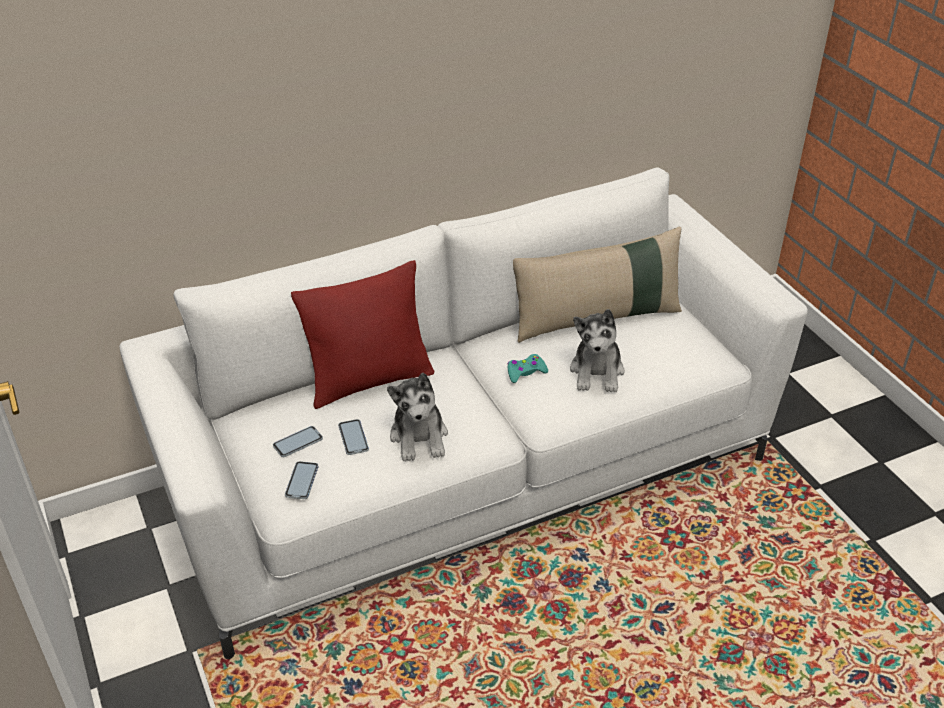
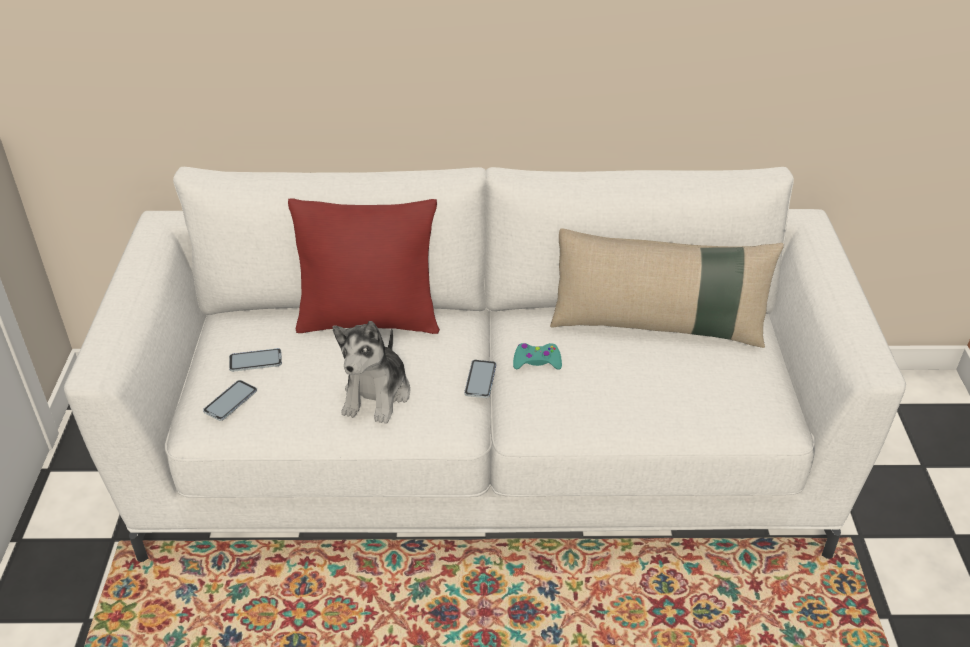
camera: 25 degrees right, 0 degrees up
phone [338,419,369,455] -> phone moved to [464,360,496,398]
plush toy [570,309,625,392] -> none

